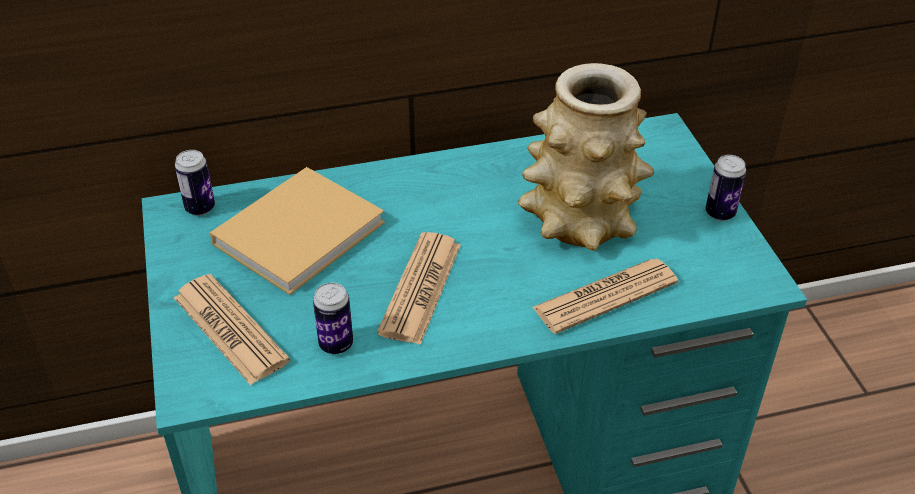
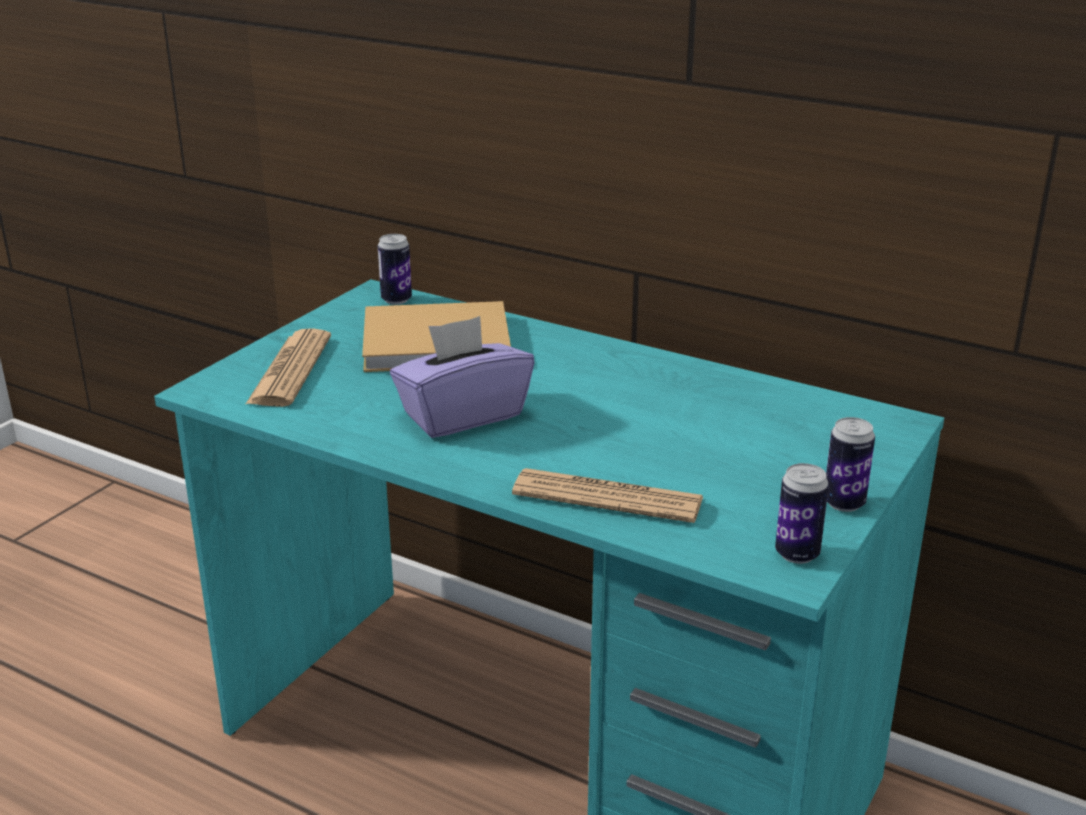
camera: 45 degrees right, 15 degrees down
can [313,282,353,354] -> can moved to [775,463,829,564]
newspaper [377,232,461,345] -> purple tissue box [390,316,534,438]
vase [518,63,654,250] -> none

